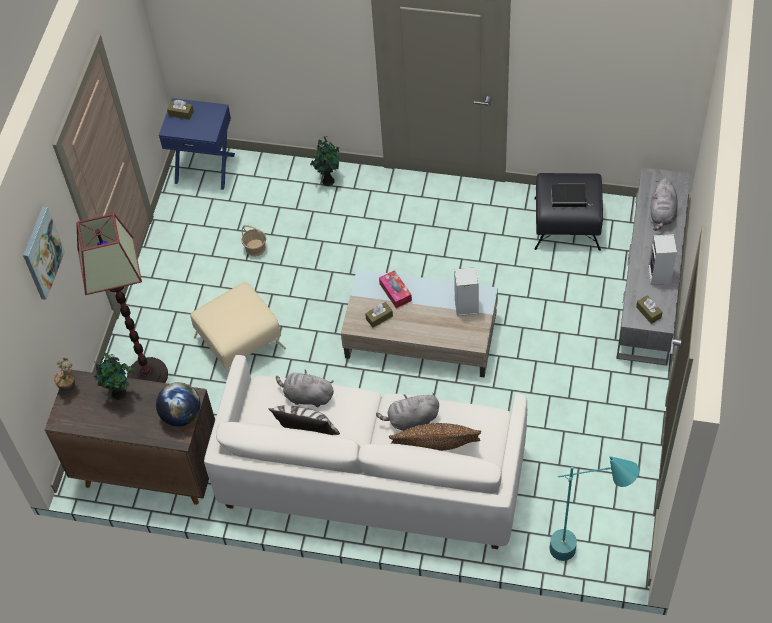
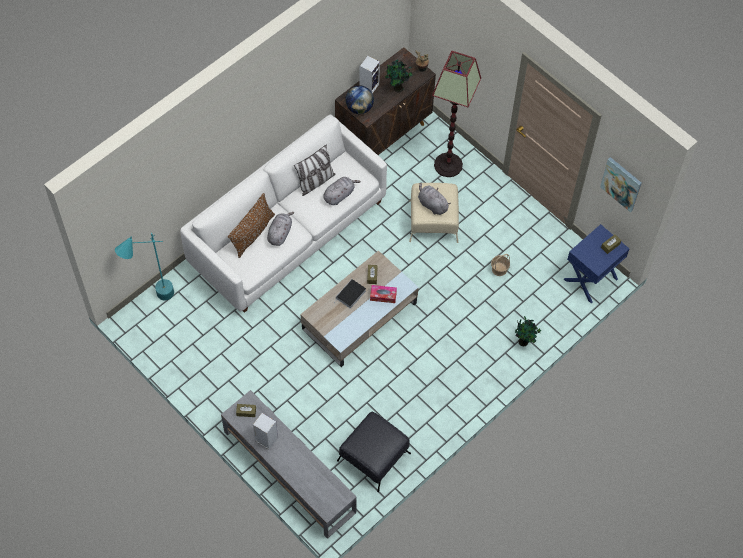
camera: 120 degrees right, 5 degrees up
picture [23,206,65,300] -> picture moved to [600,157,642,212]
speaker [454,267,479,316] -> speaker moved to [359,56,380,94]
book [551,184,593,207] -> book moved to [335,279,366,309]
grey plush toy [651,178,678,231] -> grey plush toy moved to [418,183,451,215]

